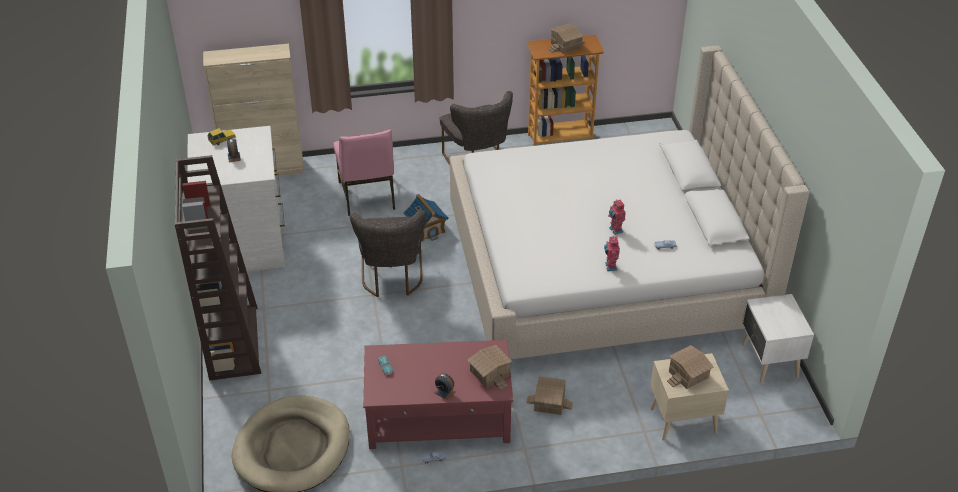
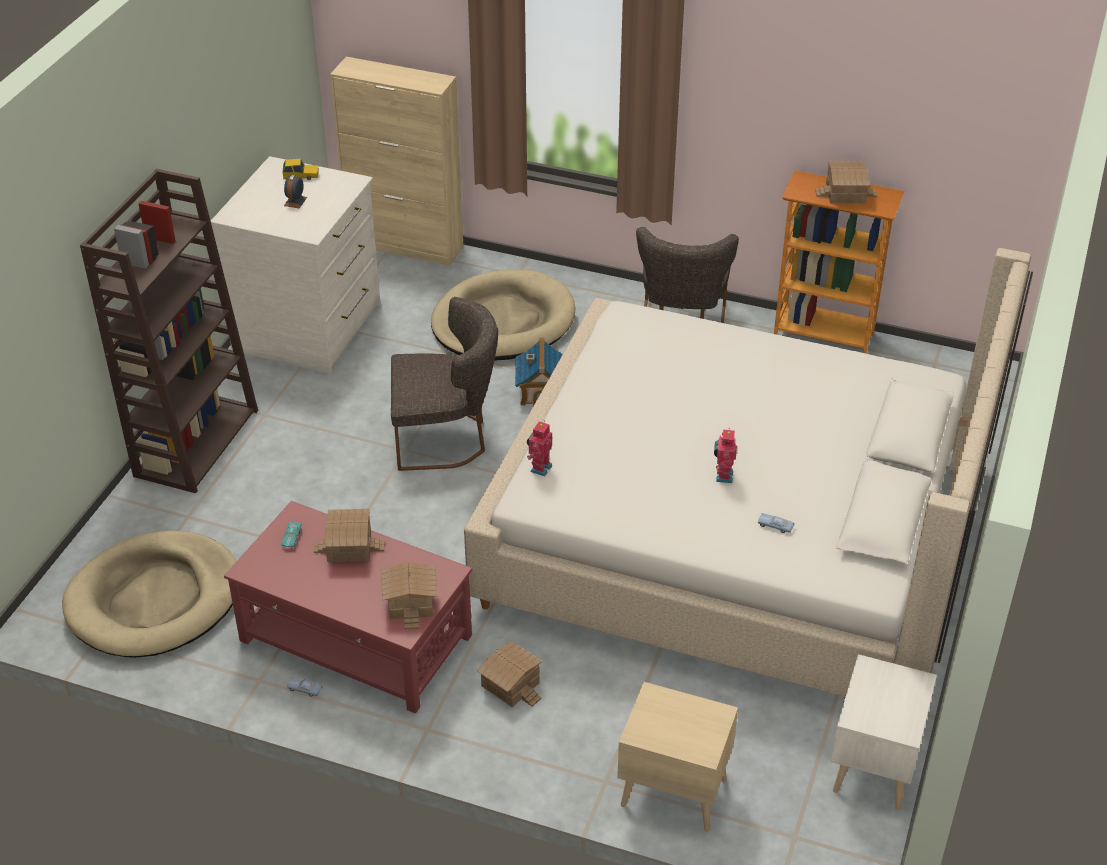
camera: 30 degrees right, 0 degrees up
pink chair [334,130,395,216] -> beige dog bed [431,269,576,361]
grey chair [350,210,426,297] -> grey chair turned 120 degrees counterclockwise [391,297,498,471]
alarm clock [434,374,456,400] -> none
toy robot [604,235,620,271] -> toy robot moved to [527,420,553,476]
toy house [667,345,714,389] -> toy house moved to [314,509,385,562]

